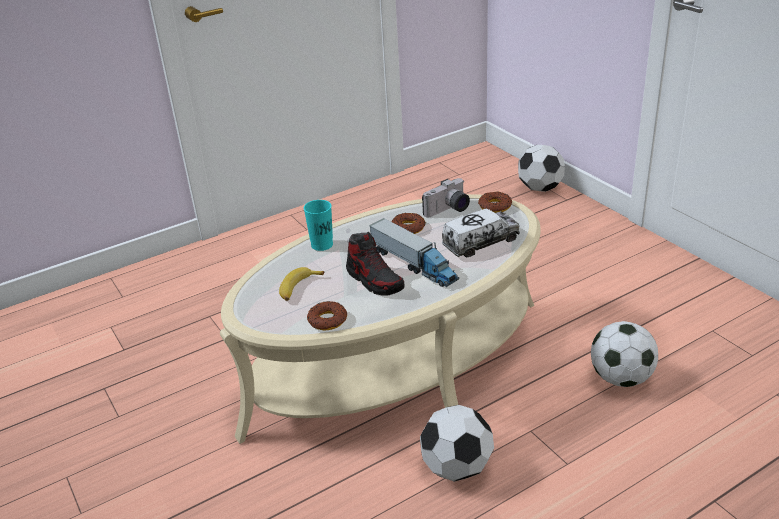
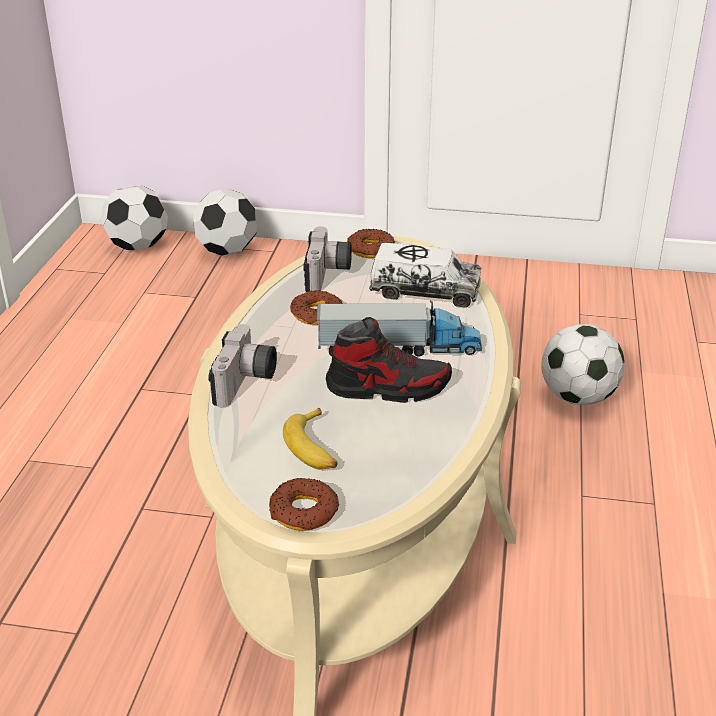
camera: 50 degrees left, 0 degrees up
turquoise cup [304,200,333,251] -> camera [208,324,277,407]
donut [307,301,347,330] -> donut moved to [269,478,339,531]
football [420,405,494,482] -> football moved to [101,186,168,250]
toy truck [442,209,520,258] -> toy truck turned 90 degrees clockwise [369,243,481,307]

